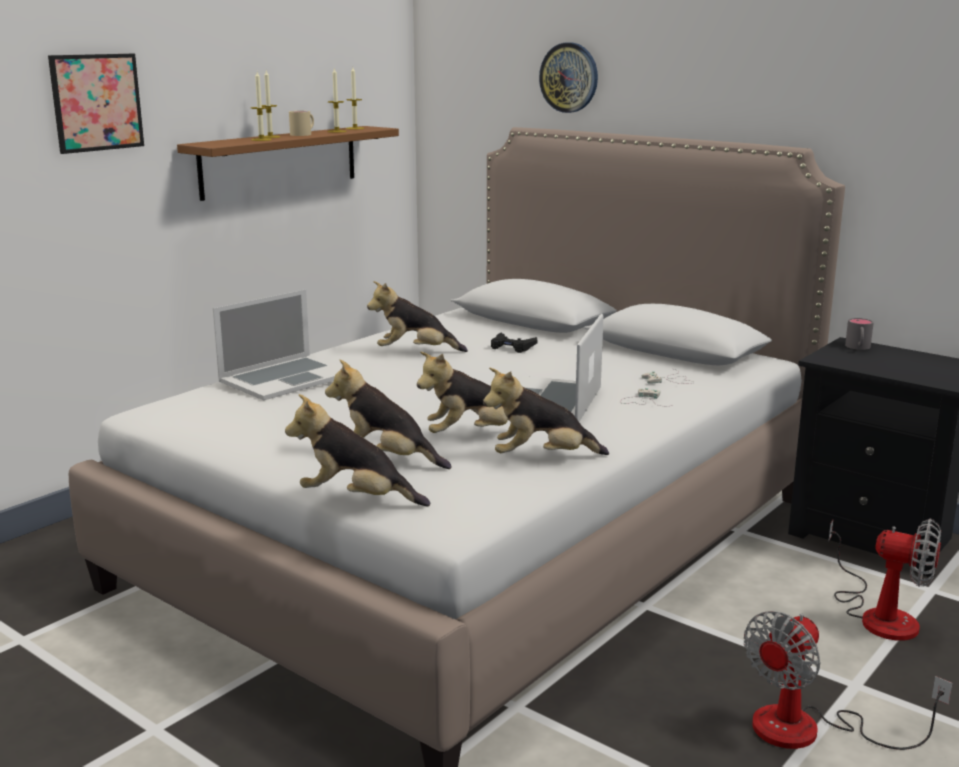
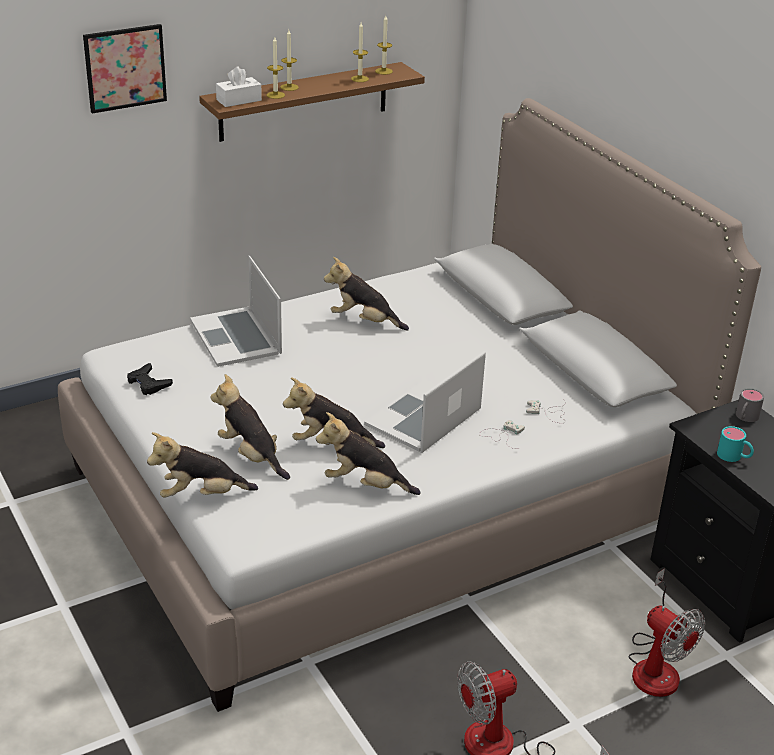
camera: 20 degrees right, 15 degrees up
laptop [213,289,342,400] -> laptop turned 90 degrees clockwise [190,256,282,367]
plush toy [285,394,430,507] -> plush toy turned 45 degrees counterclockwise [147,432,258,498]
beige mug [289,111,314,136] -> none
black game controller [491,333,537,353] -> black game controller moved to [127,363,173,395]
wall clock [539,43,598,113] -> none
none -> white tissue box [216,66,262,107]
none -> turquoise mug [717,426,754,462]

